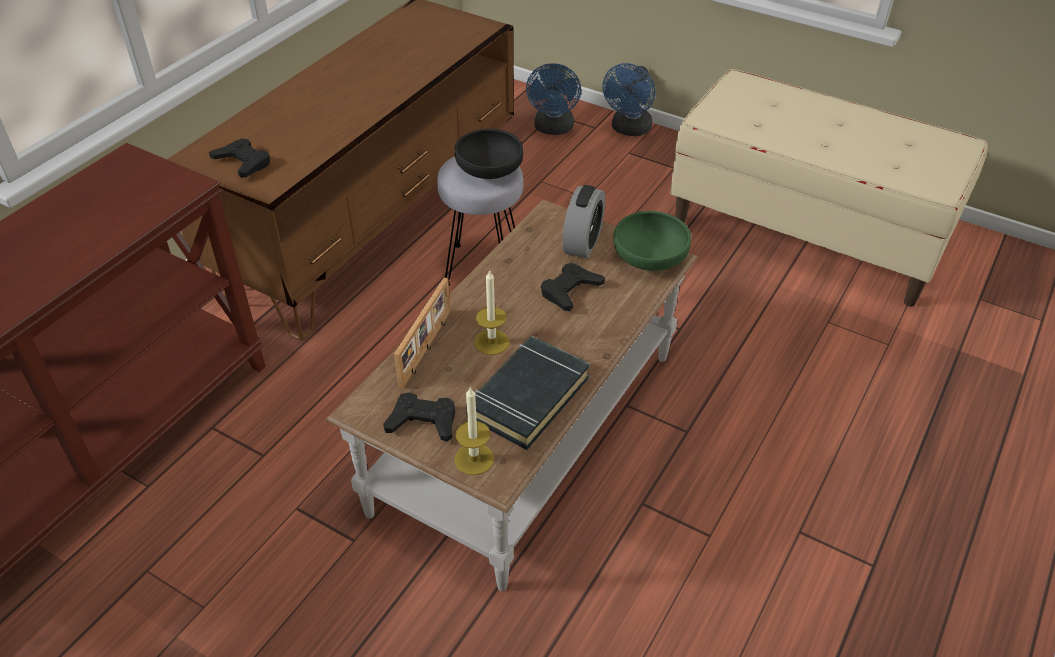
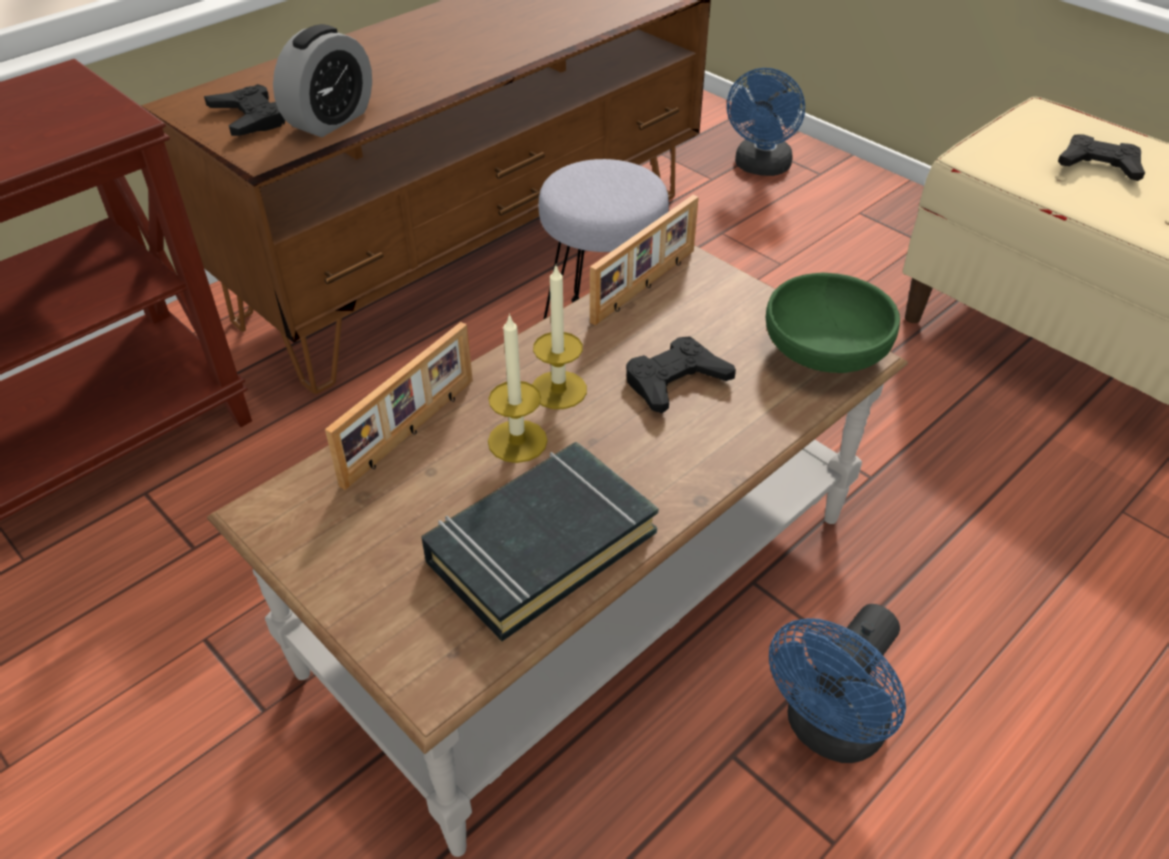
camera: 15 degrees right, 0 degrees up
black game controller [383,392,455,442] -> black game controller moved to [1058,135,1145,181]
candle [454,386,494,475] -> candle moved to [532,266,587,409]
black bowl [455,129,523,179] -> none
alarm clock [562,185,605,258] -> alarm clock moved to [273,24,372,137]
blue fan [602,63,655,136] -> blue fan moved to [769,604,906,763]
none -> picture frame [590,195,699,325]

